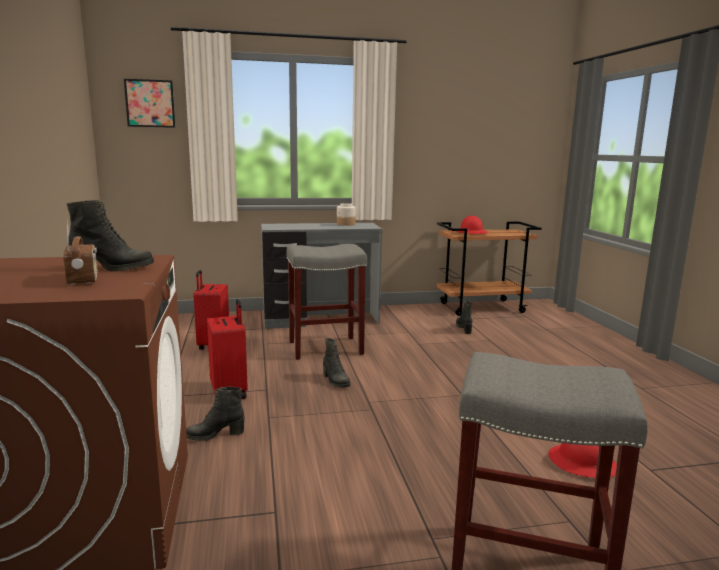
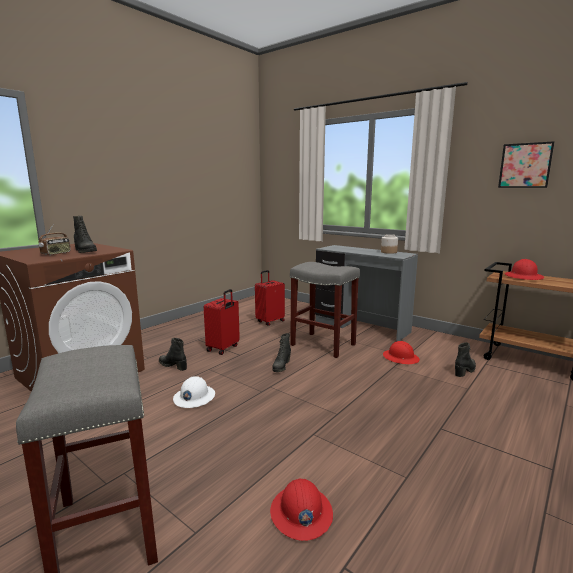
camera: 50 degrees right, 0 degrees up
picture [124,79,175,128] -> picture moved to [498,141,554,188]
none -> white hard hat [173,376,215,408]
none -> red hard hat [383,341,420,364]

